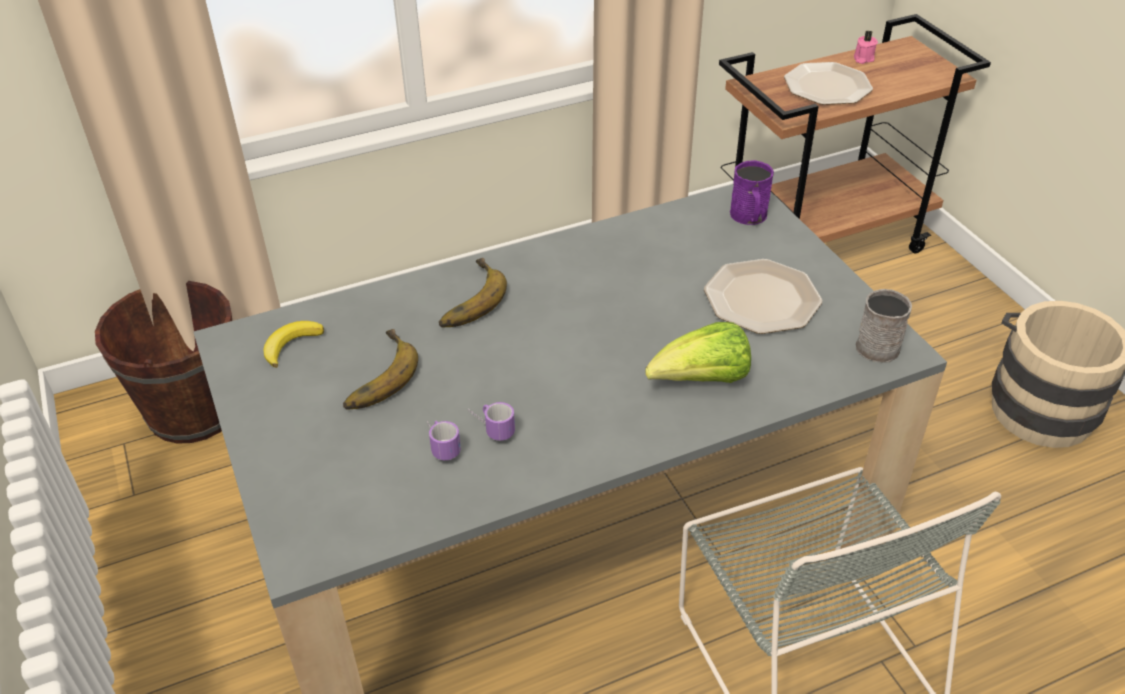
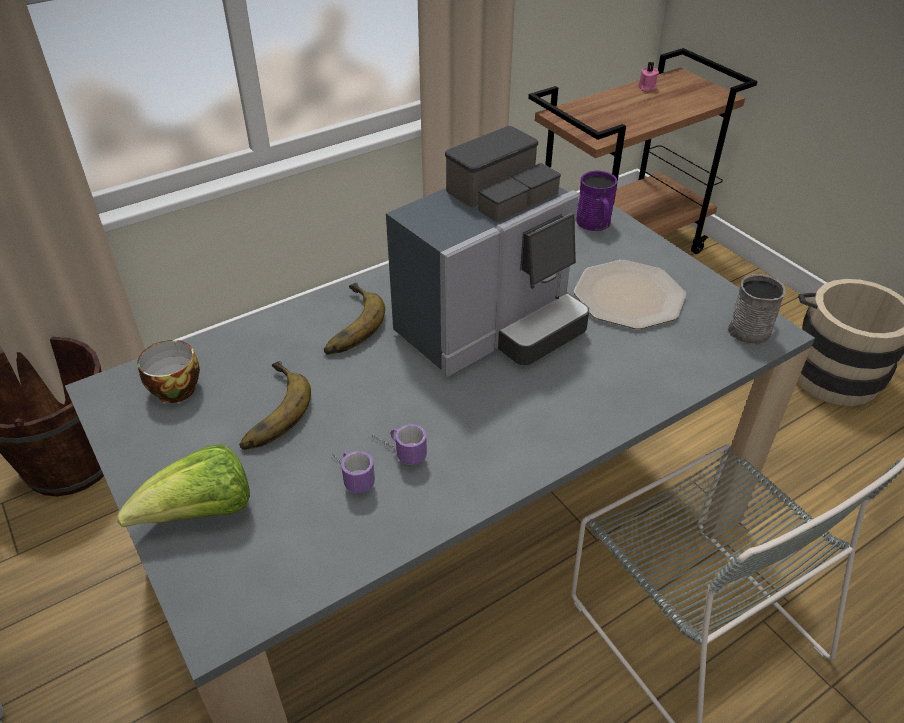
camera: 10 degrees left, 0 degrees up
banana [263,321,324,368] -> cup [137,340,200,403]
lettuce [645,322,751,383] -> lettuce moved to [118,444,250,527]
plate [784,62,873,105] -> none
none -> coffee machine [386,126,589,377]

